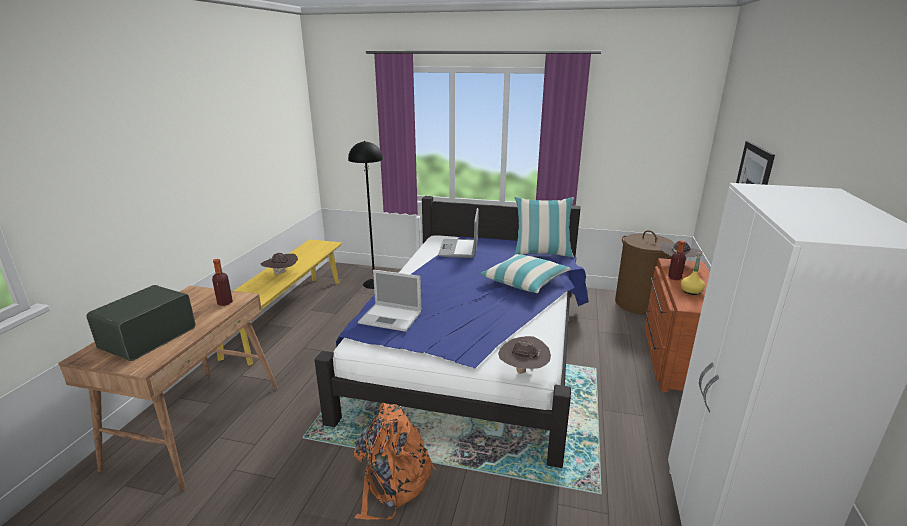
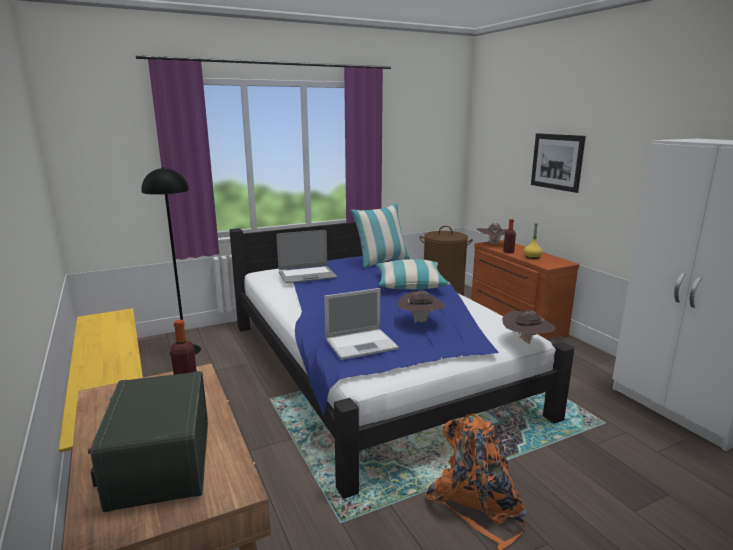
camera: 40 degrees left, 5 degrees down
brown hat [260,253,298,275] -> brown hat moved to [398,291,445,323]
laptop [438,208,479,258] -> laptop turned 75 degrees counterclockwise [276,230,337,283]

